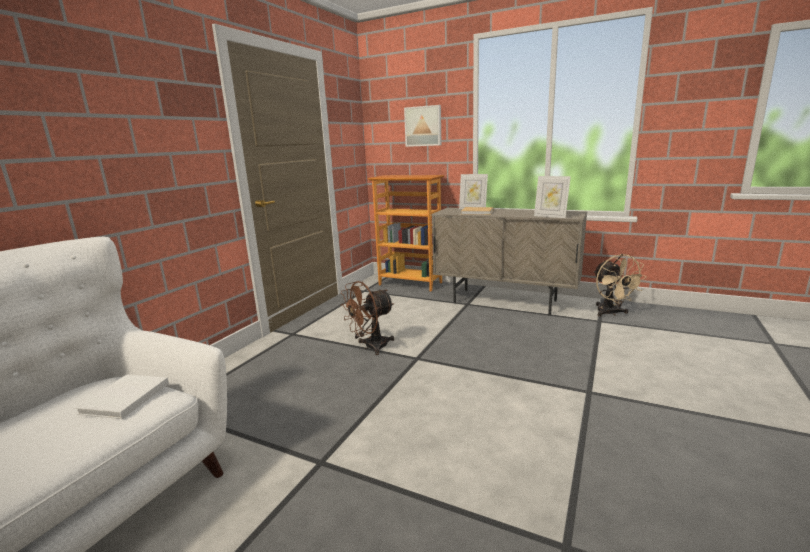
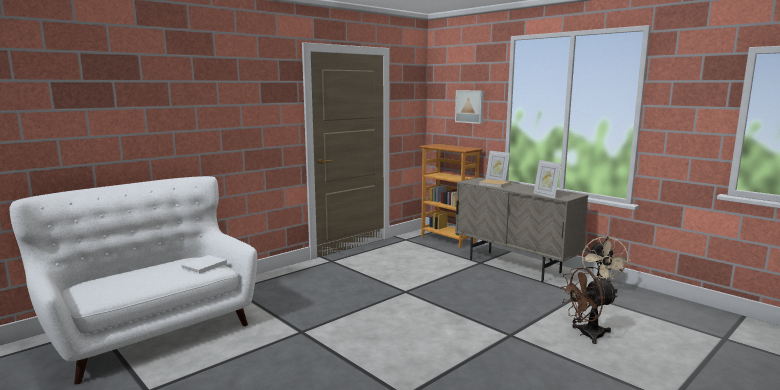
camera: 20 degrees right, 5 degrees down
brown fan [340,281,394,355] -> brown fan moved to [560,268,618,344]

